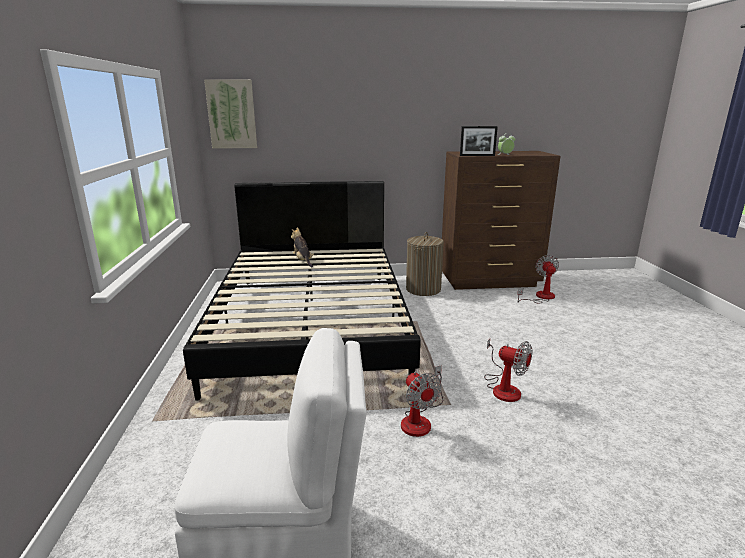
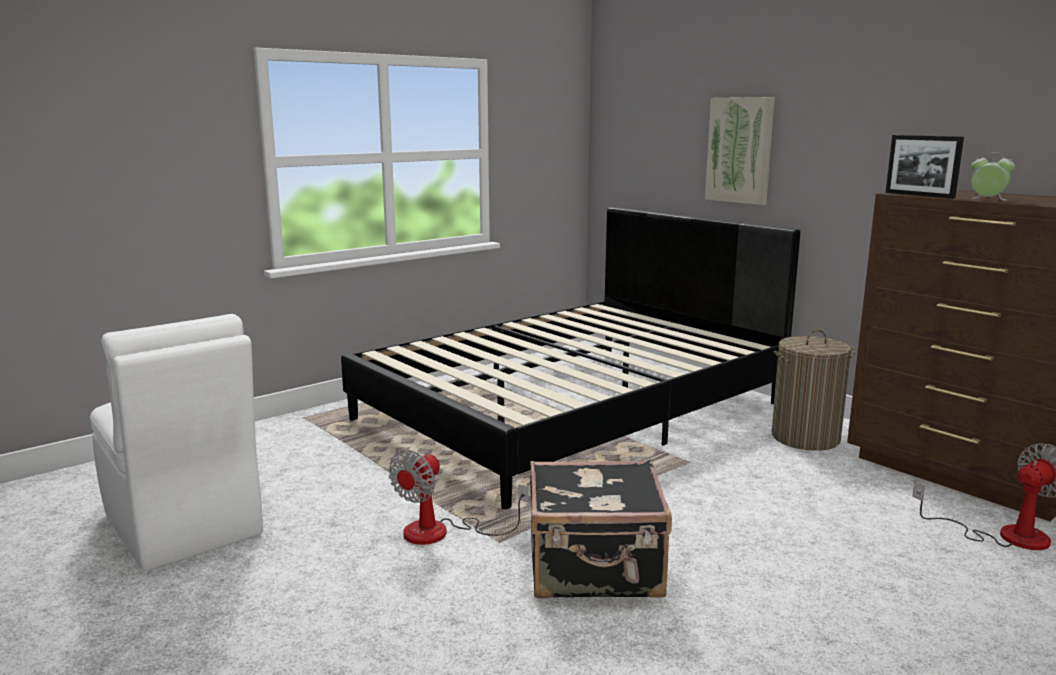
camera: 55 degrees right, 5 degrees down
picture [204,79,257,149] -> picture moved to [705,97,775,205]
plush toy [291,228,314,267] -> none
fan [484,339,532,402] -> black suitcase [530,460,672,598]

